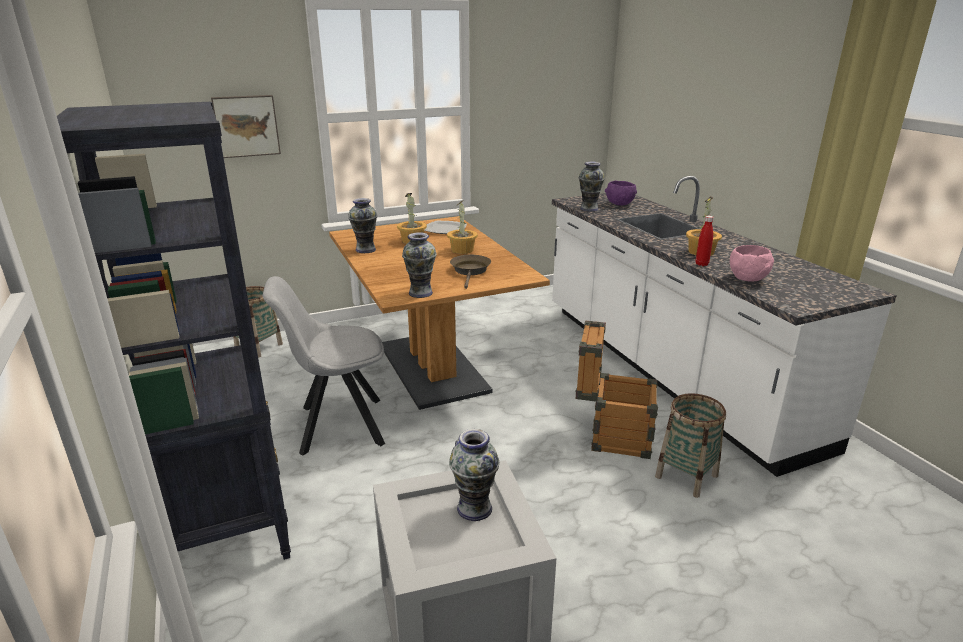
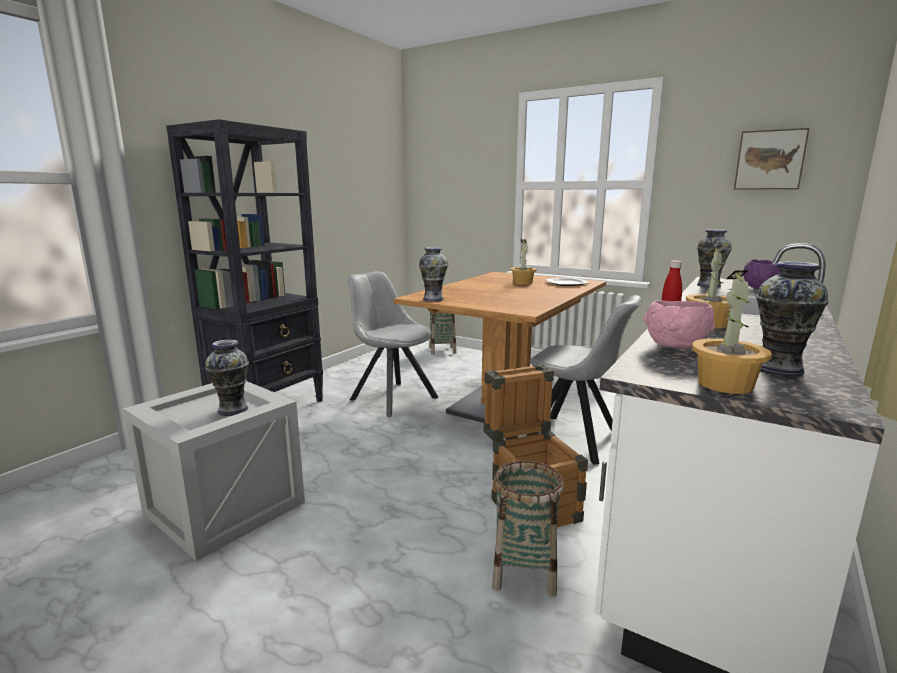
camera: 55 degrees right, 10 degrees down
picture [211,95,281,158] -> picture moved to [734,128,809,190]
vase [348,198,377,253] -> vase moved to [756,261,829,376]
potted plant [447,201,478,254] -> potted plant moved to [692,270,772,394]
brown frying pan [450,255,491,289] -> none
none -> grey chair [530,295,642,465]

